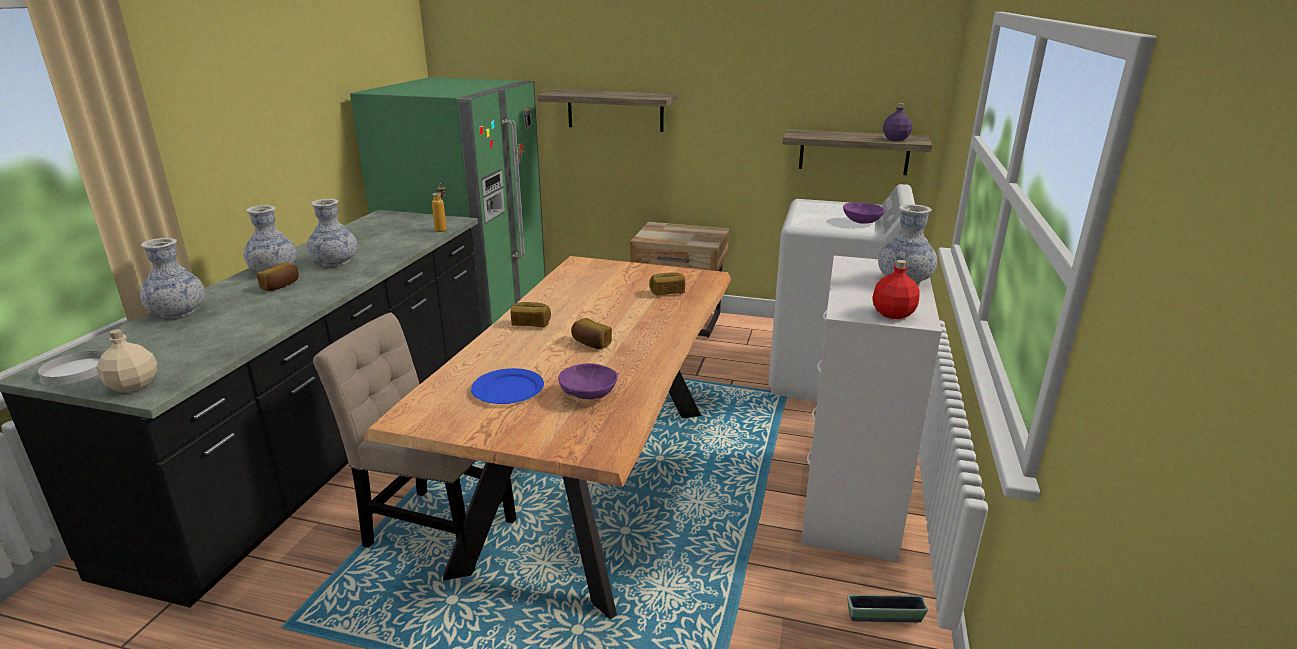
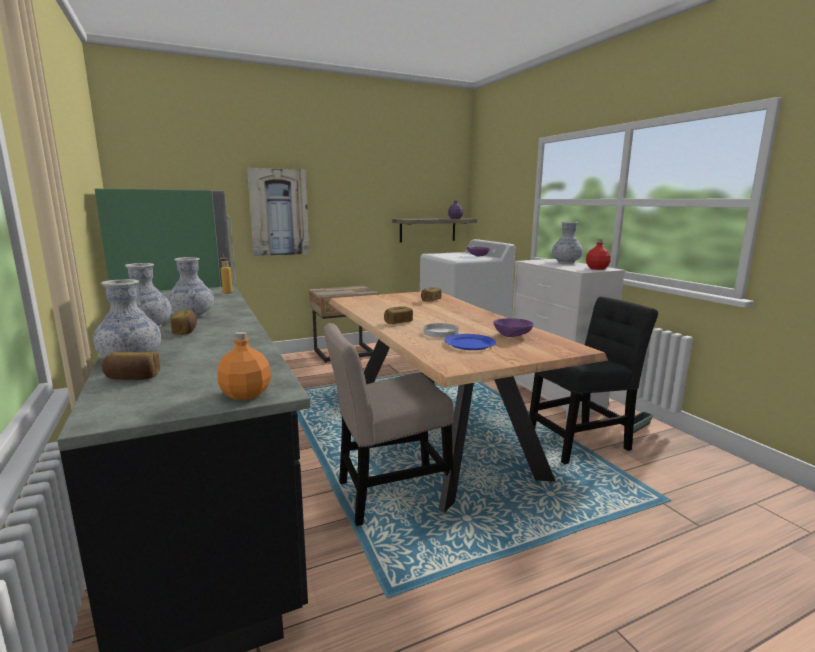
camera: 40 degrees left, 10 degrees down
white plate [38,351,103,385] -> white plate moved to [423,323,459,338]
beige bottle [96,329,157,392] -> orange bottle [217,331,271,400]
shelf [537,89,678,132] -> picture [247,168,310,256]
bread [571,318,612,349] -> bread moved to [102,351,160,380]
none -> black chair [529,296,658,464]

